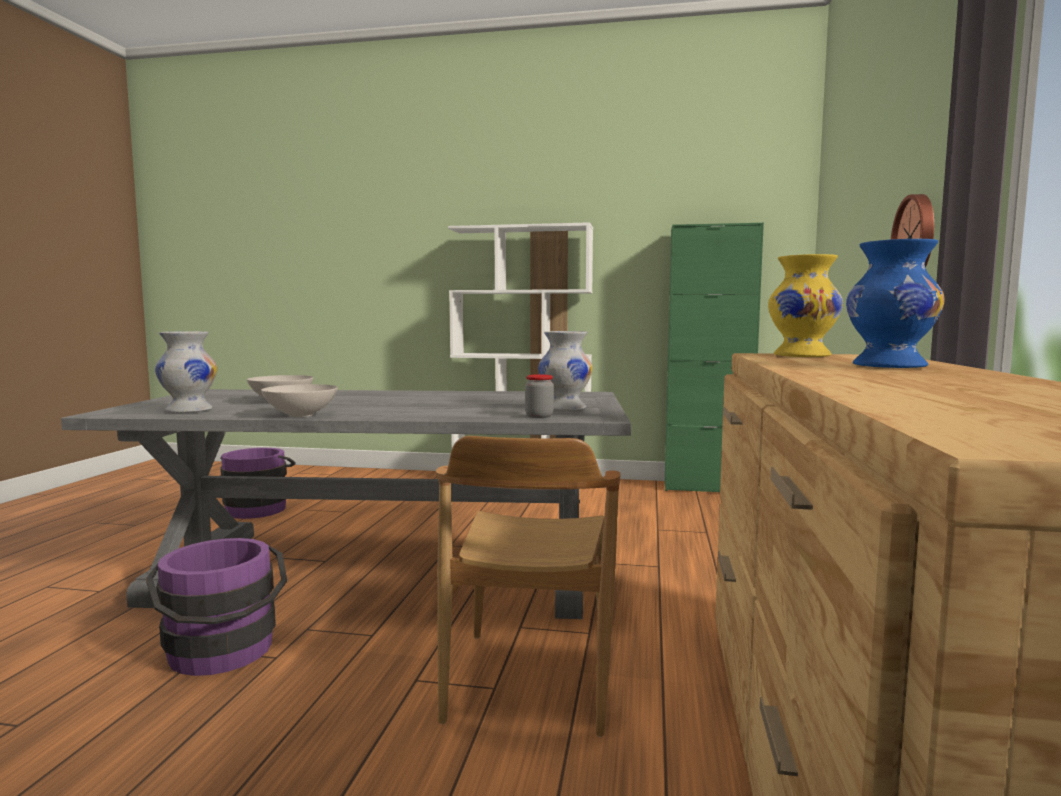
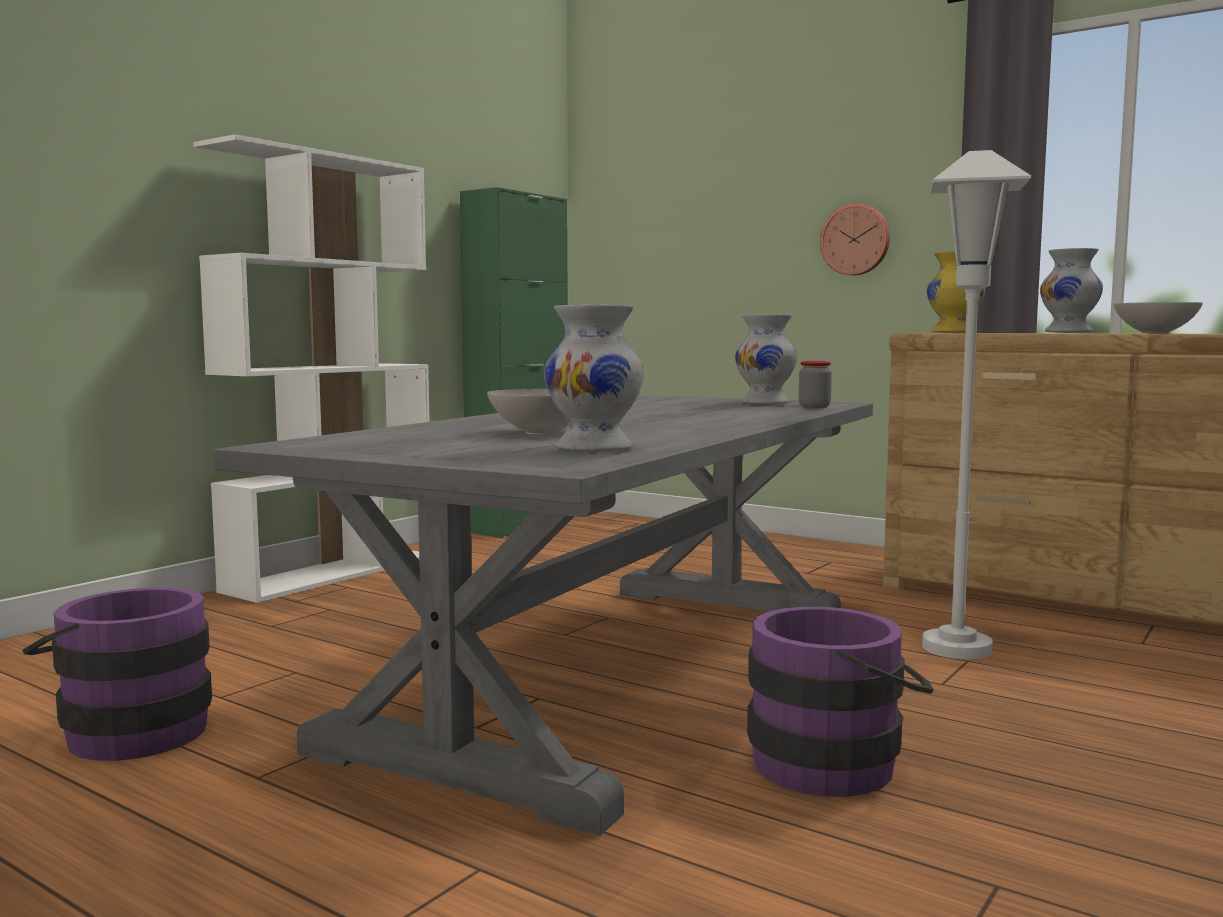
camera: 65 degrees left, 0 degrees up
white bowl [261,384,338,417] -> white bowl moved to [1113,302,1203,333]
brown chair [436,436,620,737] -> white floor lamp [922,150,1031,659]
blue vase [846,239,945,368] -> white vase [1040,248,1103,333]

